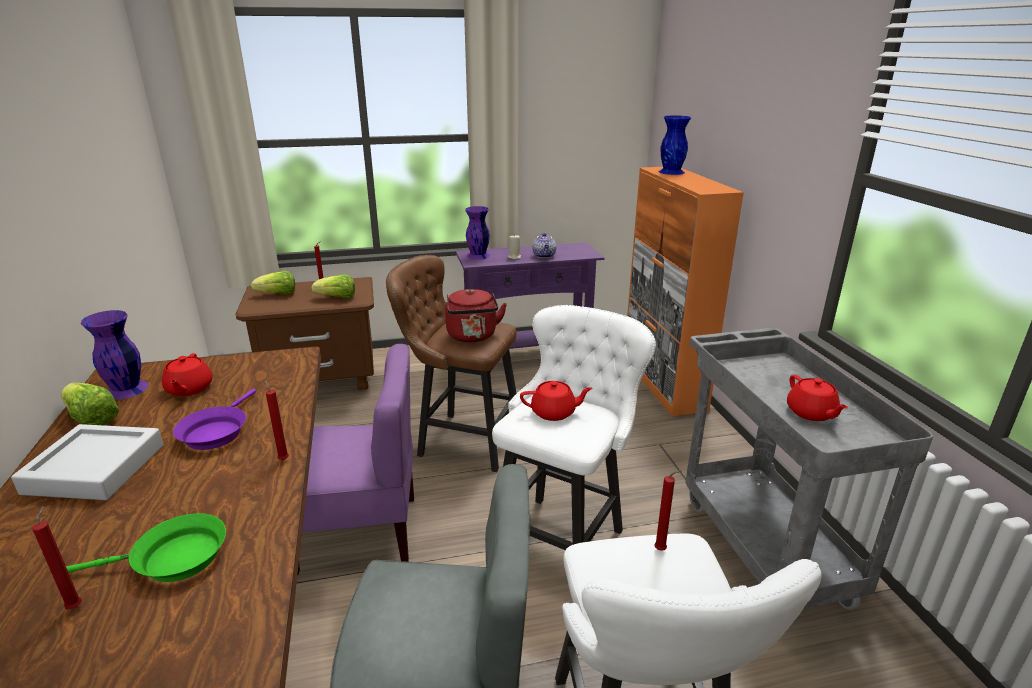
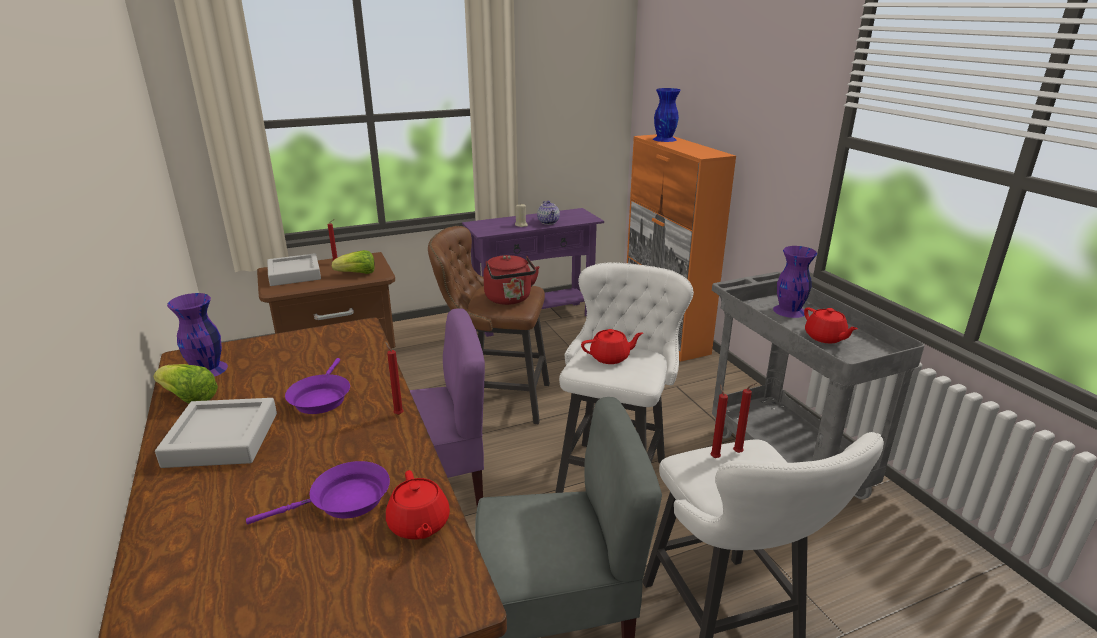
camera: 10 degrees left, 0 degrees up
red candle [32,506,82,610] -> red candle moved to [710,384,728,458]
green frying pan [66,513,226,582] -> purple frying pan [246,461,390,525]
red teapot [162,353,213,396] -> red teapot moved to [386,470,450,539]
lettuce [251,271,295,295] -> grey tray [267,253,321,286]
purple vase [465,206,490,259] -> purple vase moved to [773,246,817,318]

